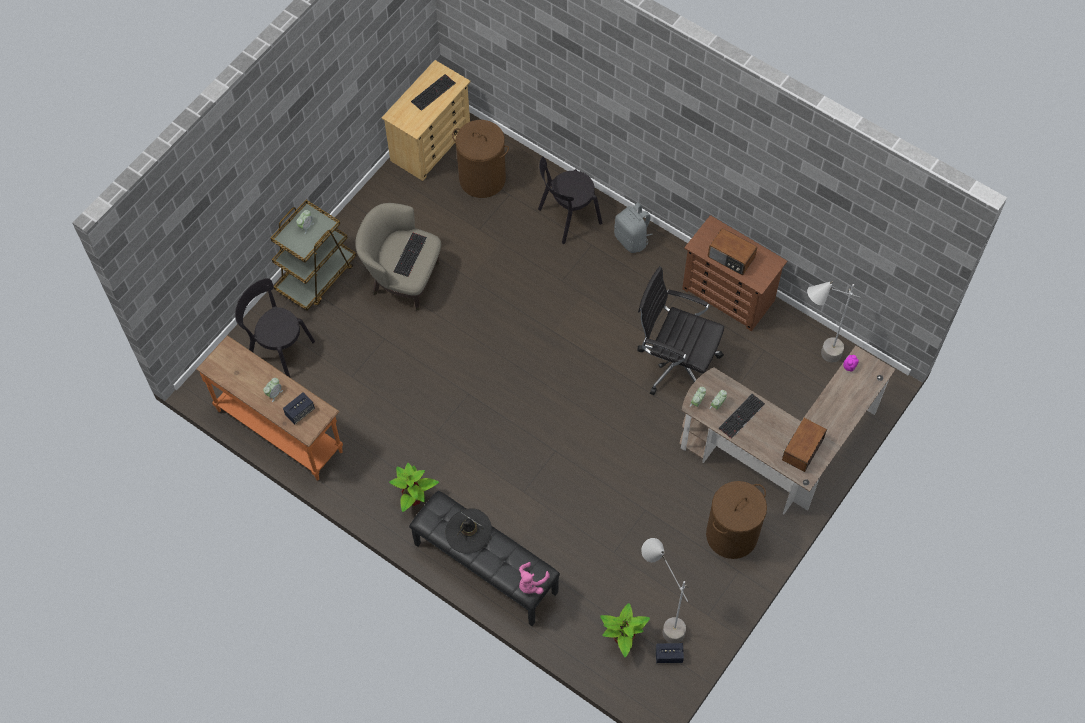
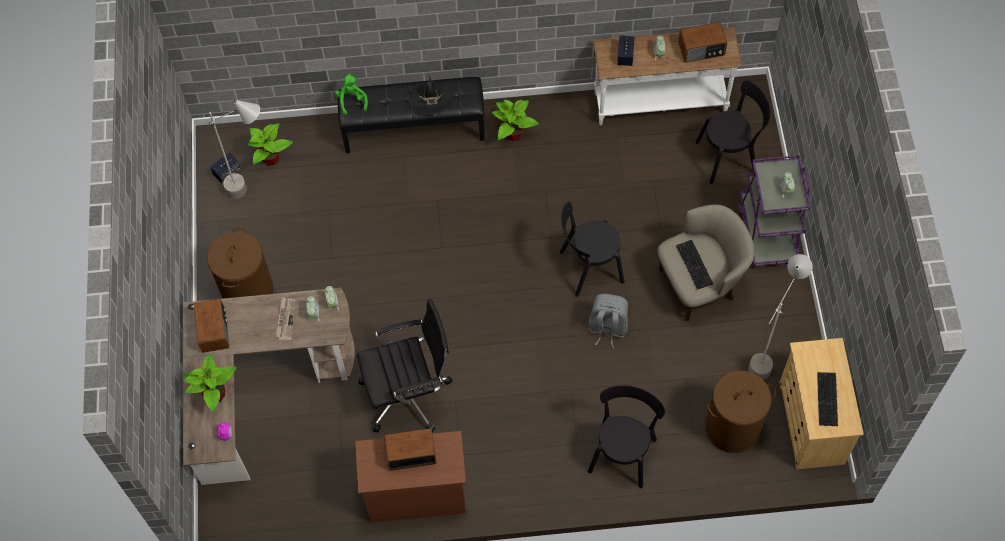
camera: 140 degrees right, 0 degrees up
orange console table [196,335,343,481] -> white console table [593,28,743,125]
brown cart [271,200,357,311] -> purple cart [738,155,811,266]
pink plush toy [519,562,550,594] -> green plush toy [335,73,368,115]
grey backpack [614,202,653,253] -> grey backpack moved to [588,294,628,348]
keyboard [719,394,765,439] -> newspaper [276,297,295,340]
grey floor lamp [807,281,860,362] -> grey floor lamp moved to [748,254,812,380]
none -> potted plant [183,354,237,412]
none -> black chair [560,201,624,297]
none -> radio [678,22,727,63]

